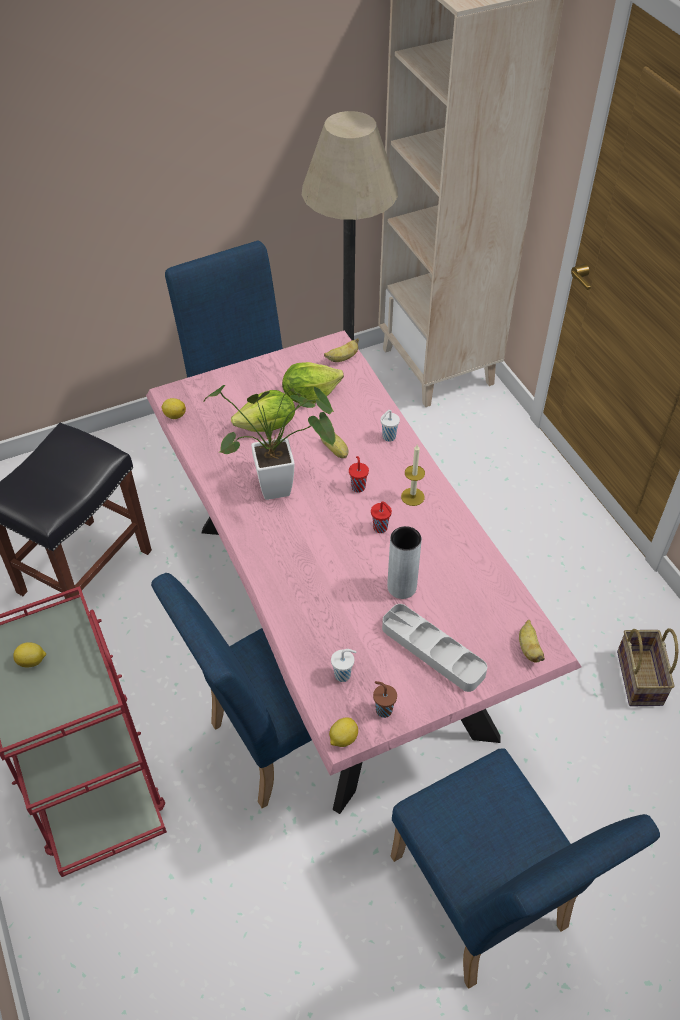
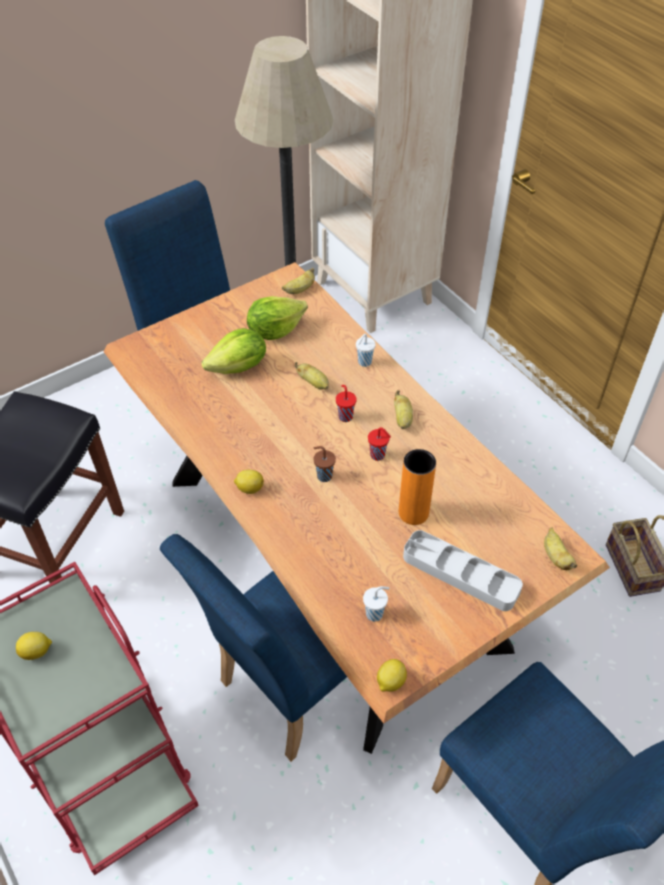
camera: 10 degrees left, 0 degrees up
pink dining table [146,331,581,814] -> brown dining table [103,262,610,754]
lemon [161,398,186,419] -> lemon moved to [234,470,264,494]
potted plant [204,384,336,500] -> none
brown cup [373,681,397,718] -> brown cup moved to [313,446,336,482]
grey vase [387,526,422,599] -> orange vase [399,449,436,525]
candle [401,445,425,506] -> banana [394,390,413,429]

